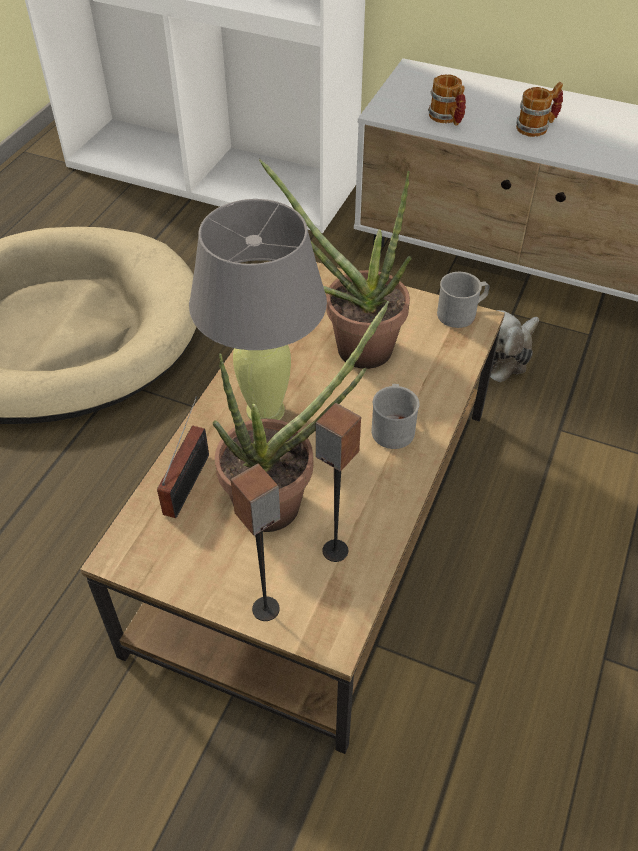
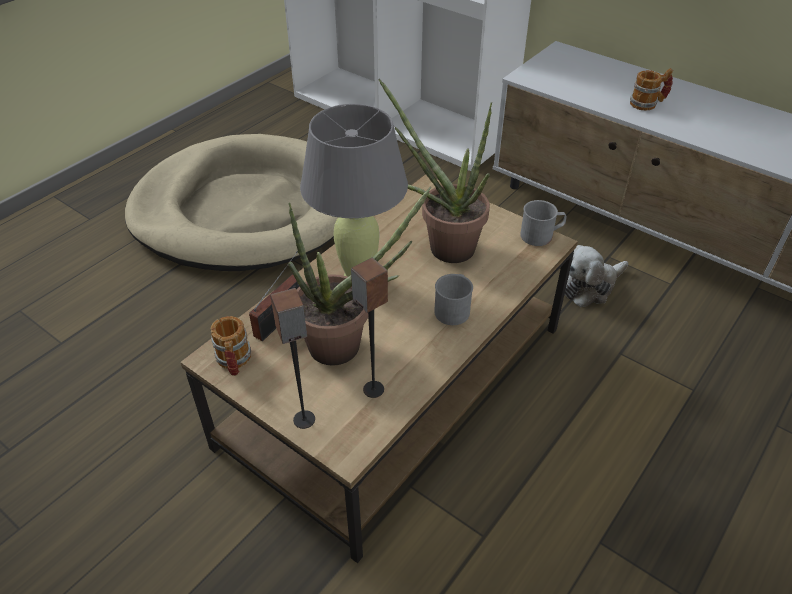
camera: 15 degrees right, 5 degrees down
mug [428,74,466,126] -> mug moved to [211,316,251,376]

